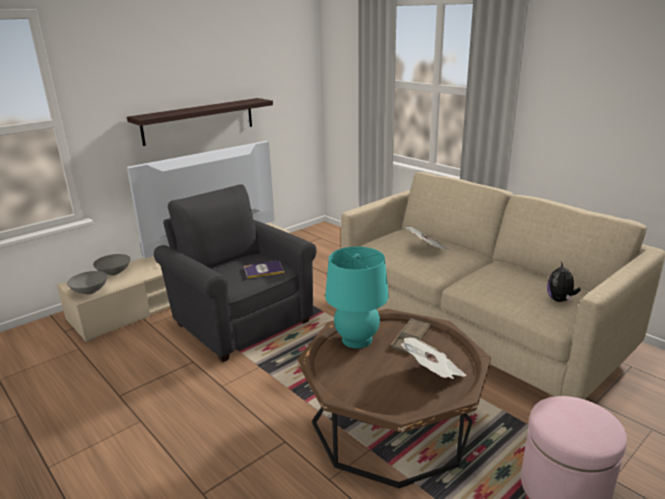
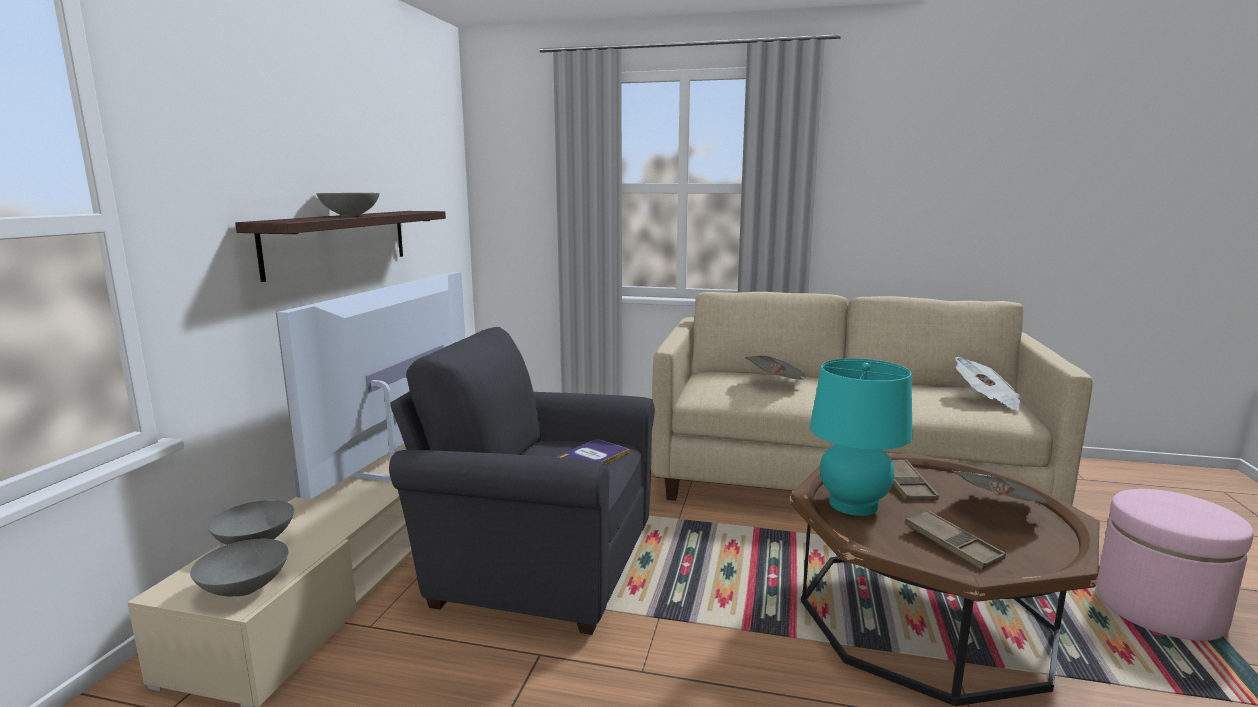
camera: 35 degrees left, 10 degrees down
plush toy [547,261,581,302] -> newspaper [955,357,1022,411]
none -> grey bowl [316,193,380,216]
none -> brown tray [904,510,1006,569]

